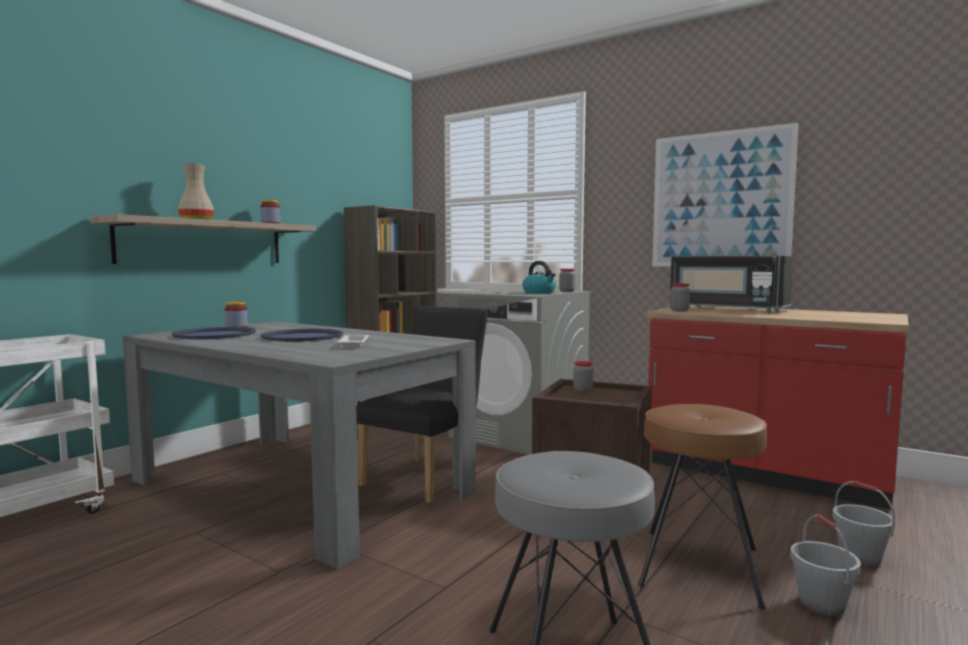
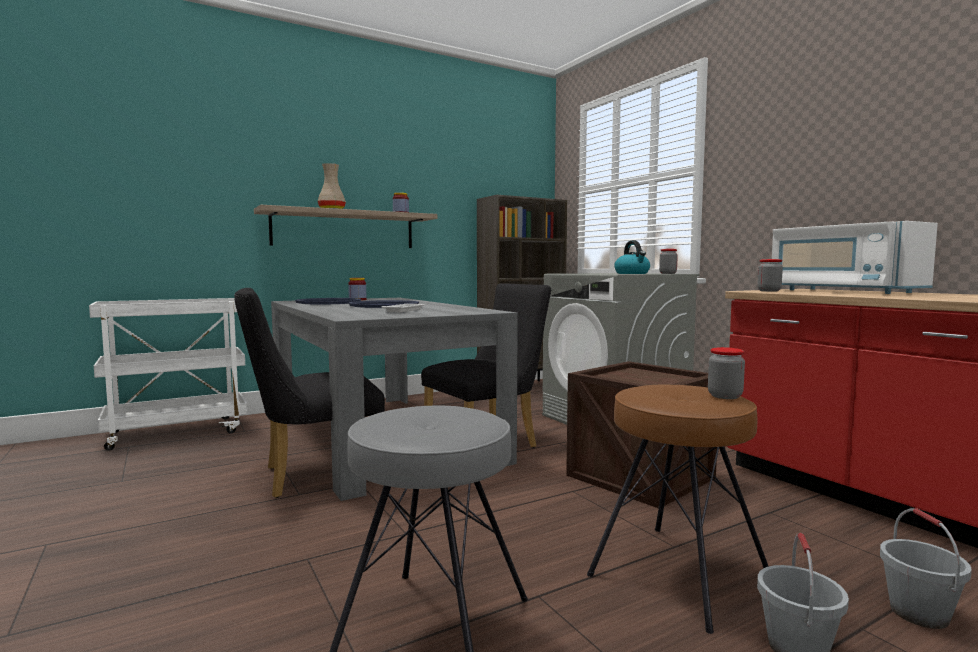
camera: 25 degrees right, 0 degrees up
jar [573,361,593,392] -> jar moved to [708,347,745,399]
picture [652,123,798,267] -> none
black microwave [670,256,794,312] -> white microwave [772,221,938,294]
none -> black chair [234,288,385,498]

